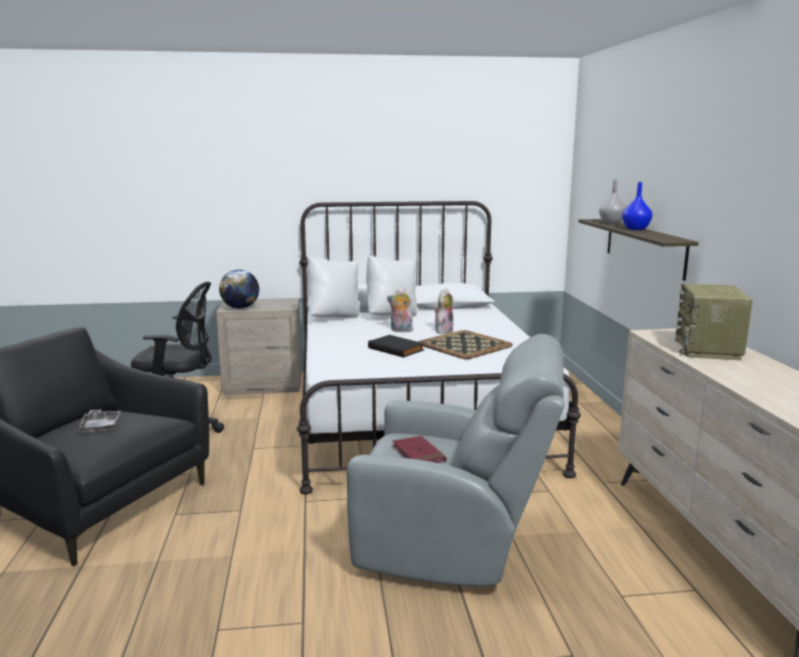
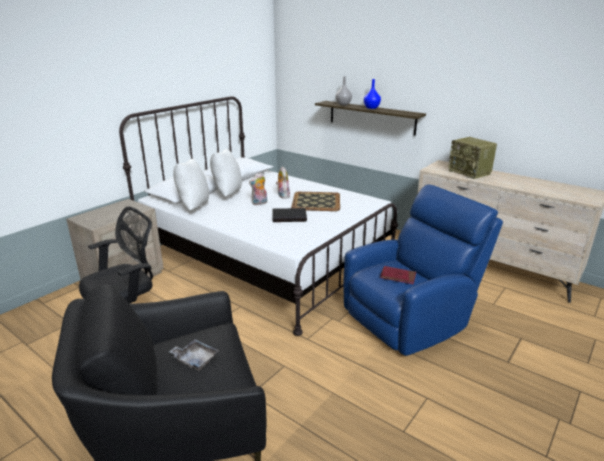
camera: 45 degrees left, 10 degrees up
globe [219,269,259,309] -> none
grey armchair [347,334,565,587] -> blue armchair [344,184,503,356]

